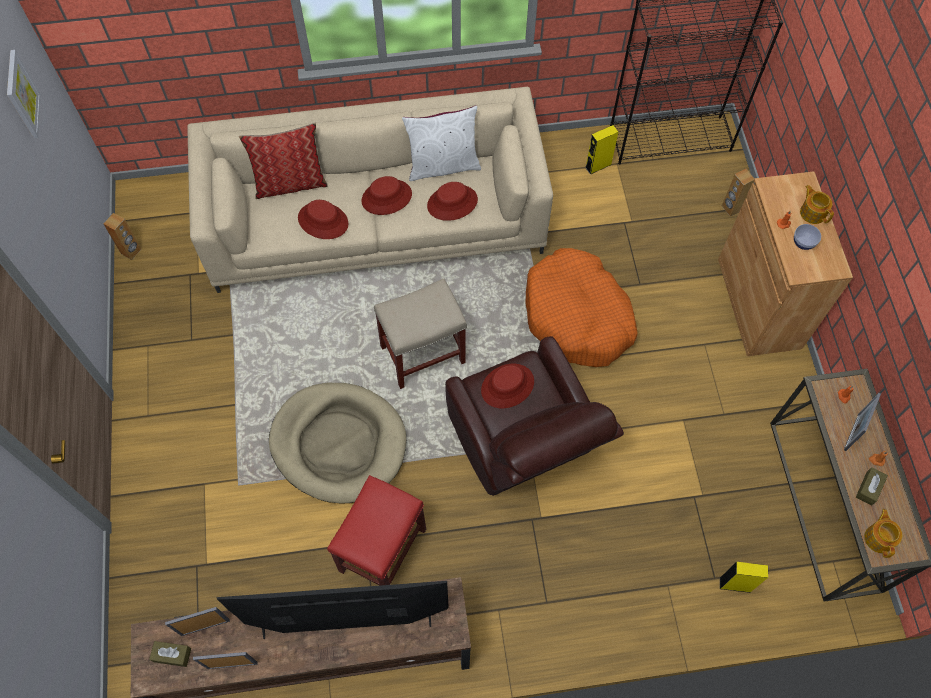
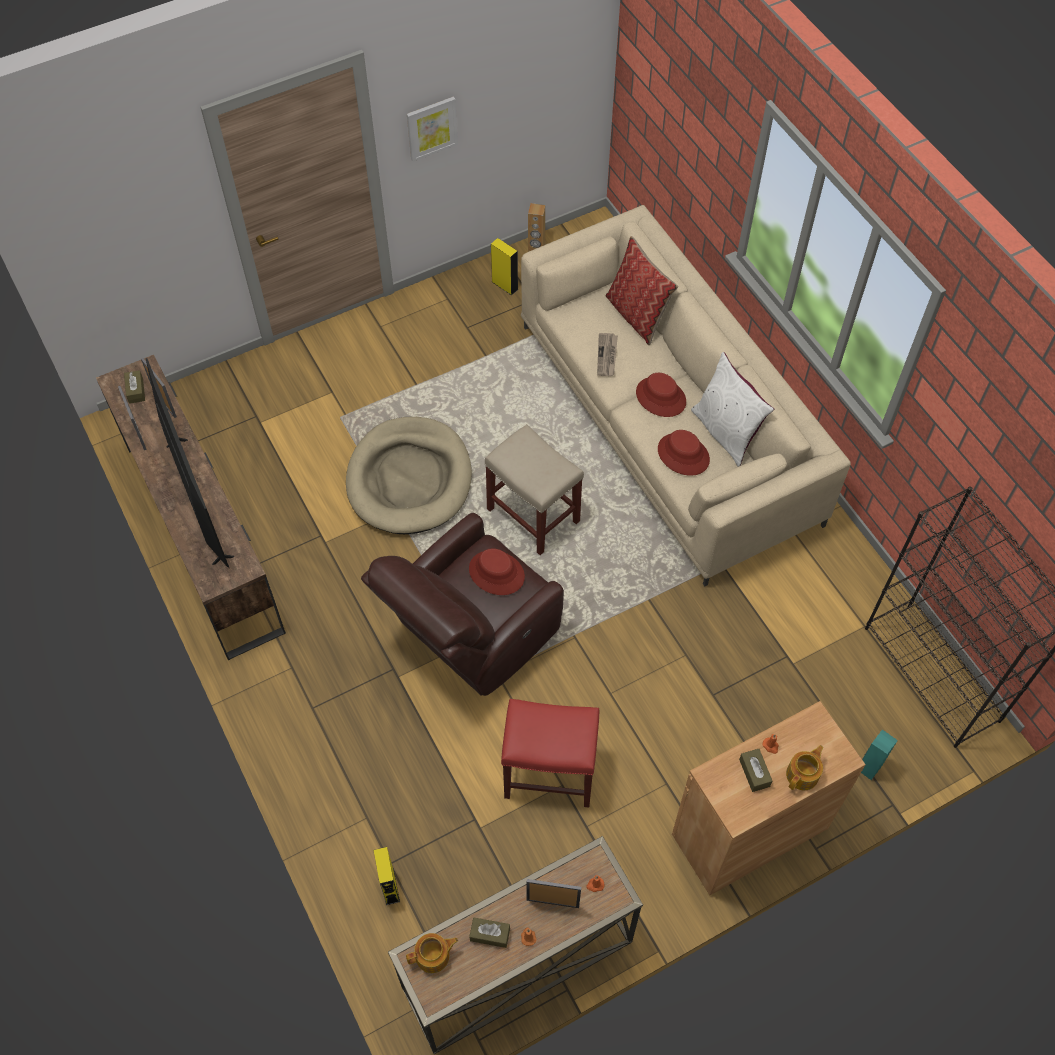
camera: 70 degrees right, 5 degrees down
picture [7,50,41,138] -> picture moved to [407,97,458,162]
red hat [298,200,349,239] -> newspaper [597,333,618,376]
red stool [327,475,426,586] -> red stool moved to [501,699,599,807]
orange dog bed [526,248,637,367] -> none
yellow speaker [585,125,619,175] -> yellow speaker moved to [491,238,518,296]
brown speaker [722,169,755,216] -> turquoise speaker [861,729,898,780]
bowl [794,224,821,250] -> brown tissue box [739,749,772,792]

